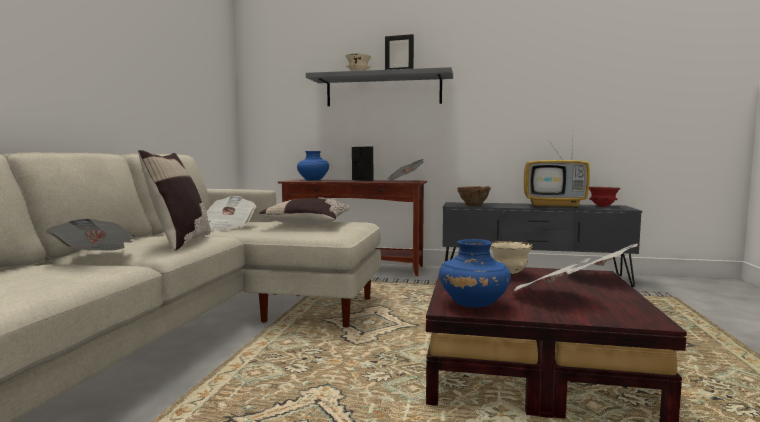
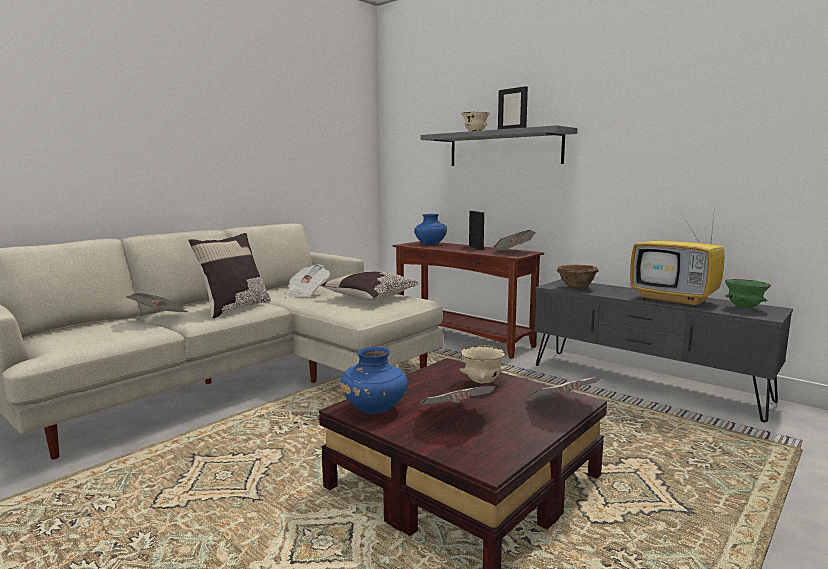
camera: 30 degrees right, 5 degrees up
red bowl [589,187,621,207] -> green bowl [725,279,771,309]

